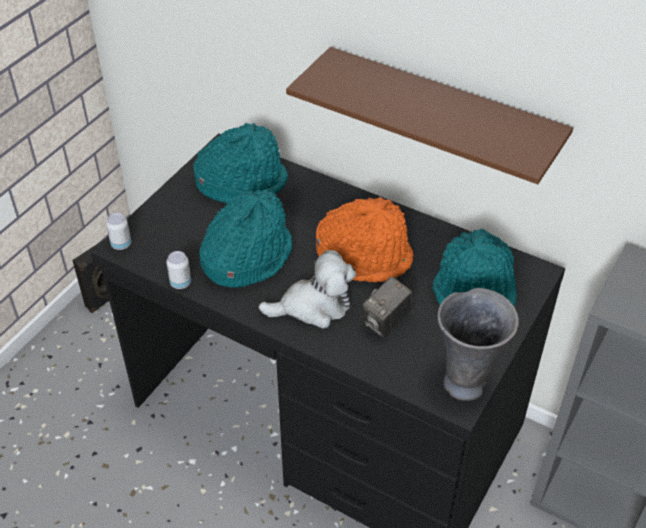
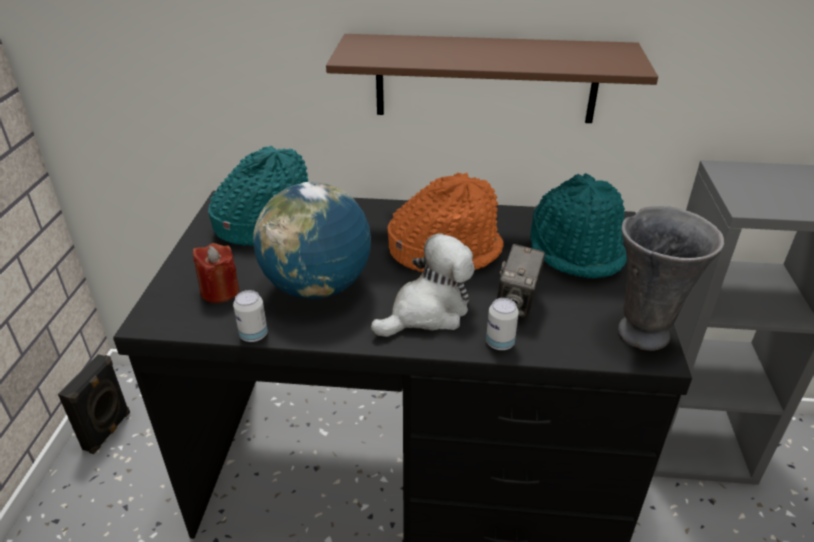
camera: 25 degrees left, 10 degrees down
can [106,213,131,250] -> can moved to [486,298,519,350]
turquoise hat [199,189,292,288] -> globe [253,182,371,299]
none -> red candle [193,243,239,303]

